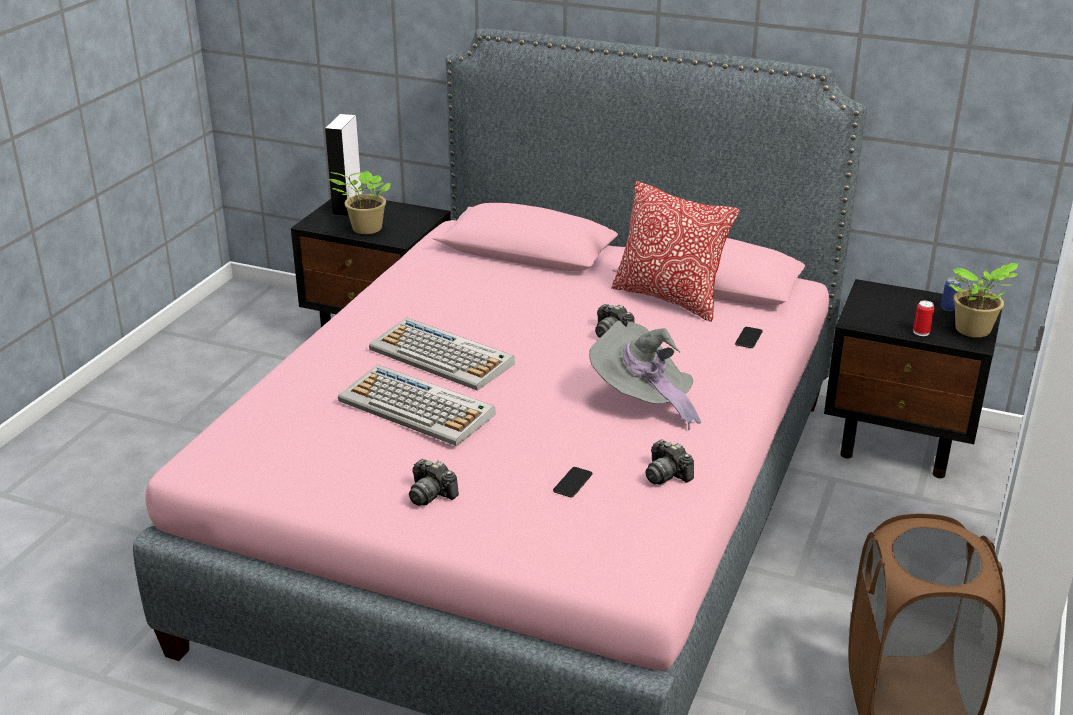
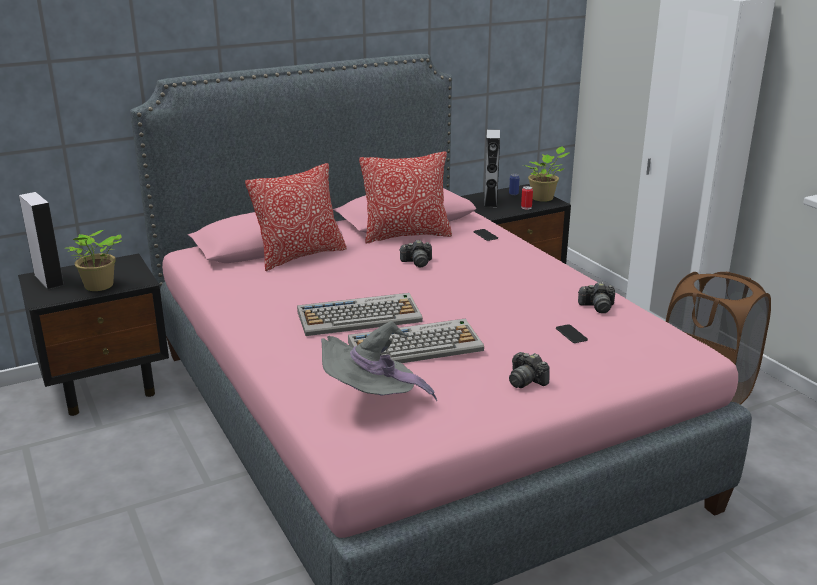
camera: 50 degrees left, 5 degrees down
camera [409,459,459,506] -> camera turned 60 degrees clockwise [509,352,550,388]
grey hat [589,321,701,430] -> grey hat moved to [321,321,437,401]
none -> pillow [245,163,347,271]
none -> grey speaker [484,129,500,208]

